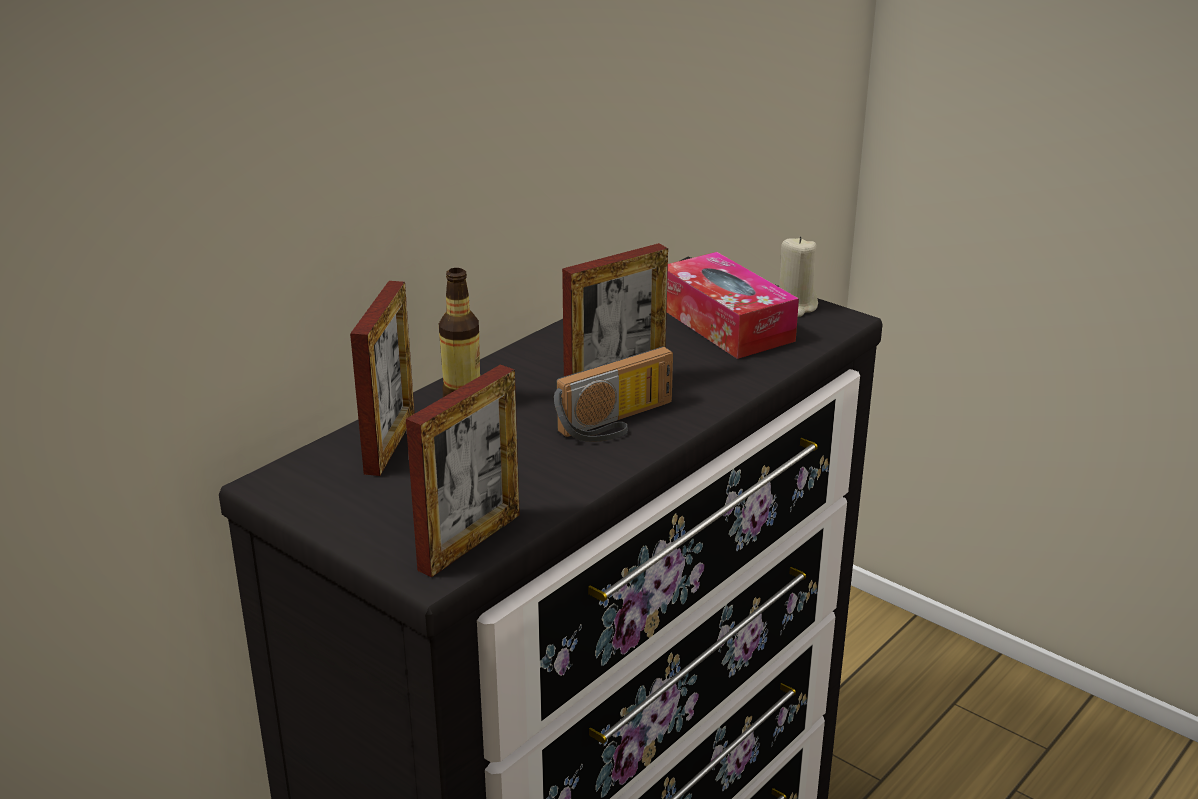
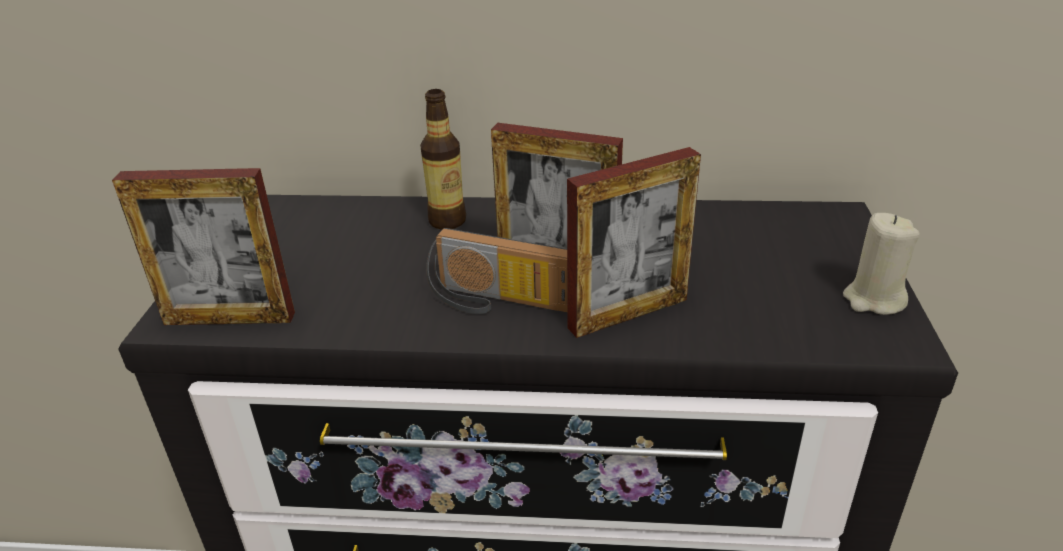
camera: 55 degrees right, 5 degrees up
picture frame [350,281,415,476] -> picture frame moved to [567,147,701,338]
tissue box [667,252,799,359] -> none

